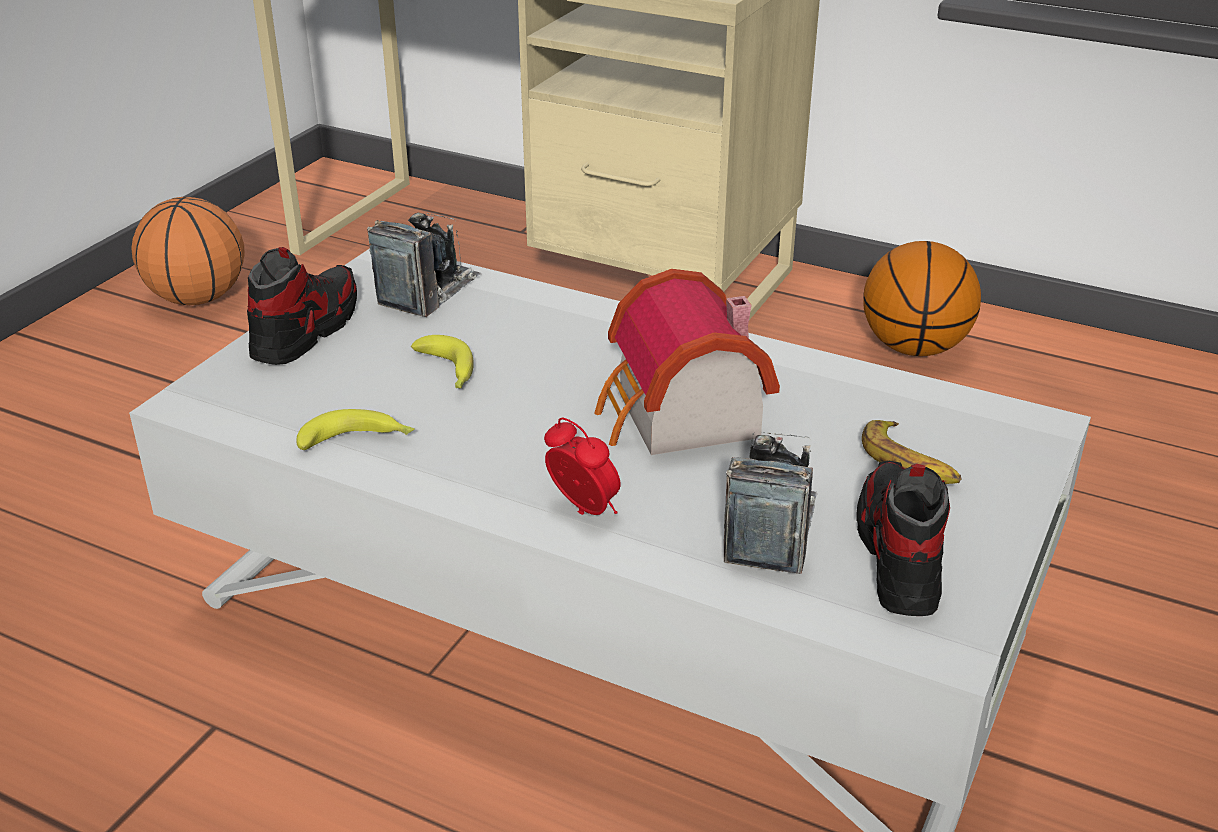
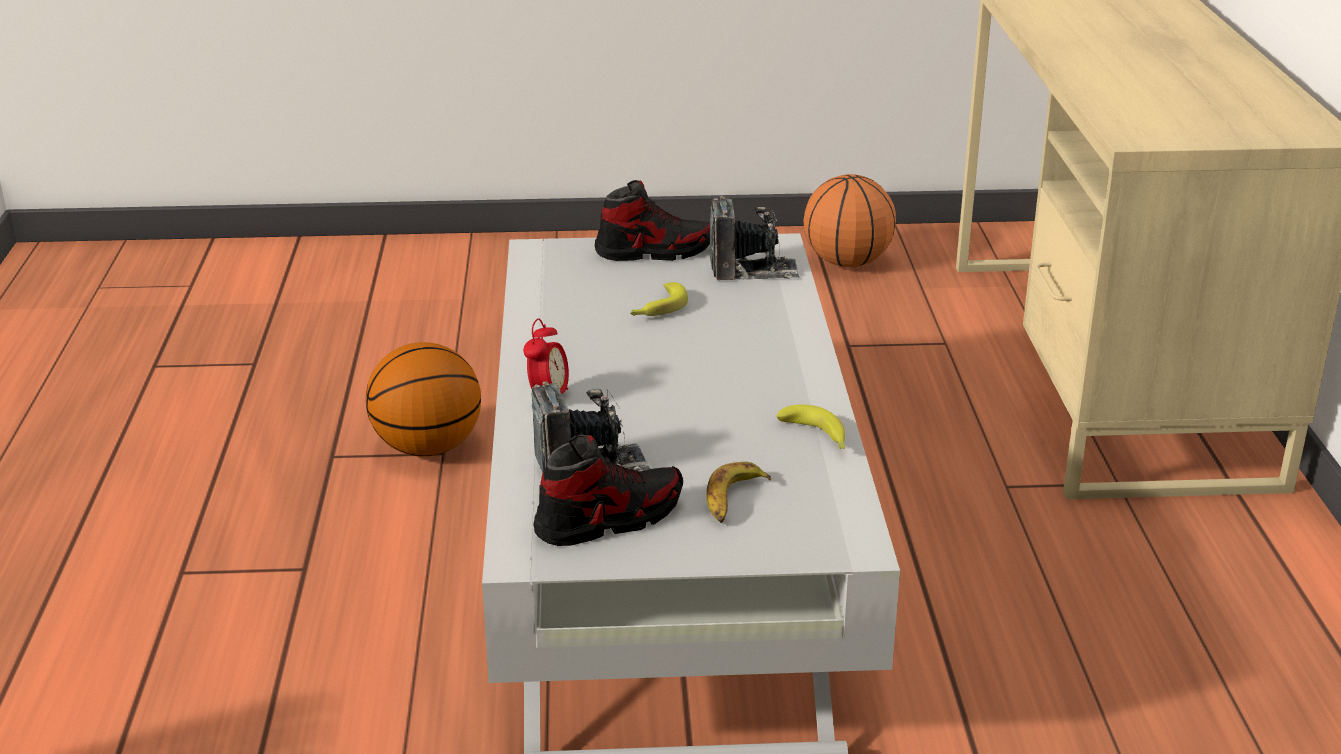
camera: 60 degrees right, 5 degrees down
banana [296,409,414,450] -> banana moved to [777,405,845,449]
toy house [594,269,780,455] -> none
basketball [863,241,981,356] -> basketball moved to [366,342,481,457]

